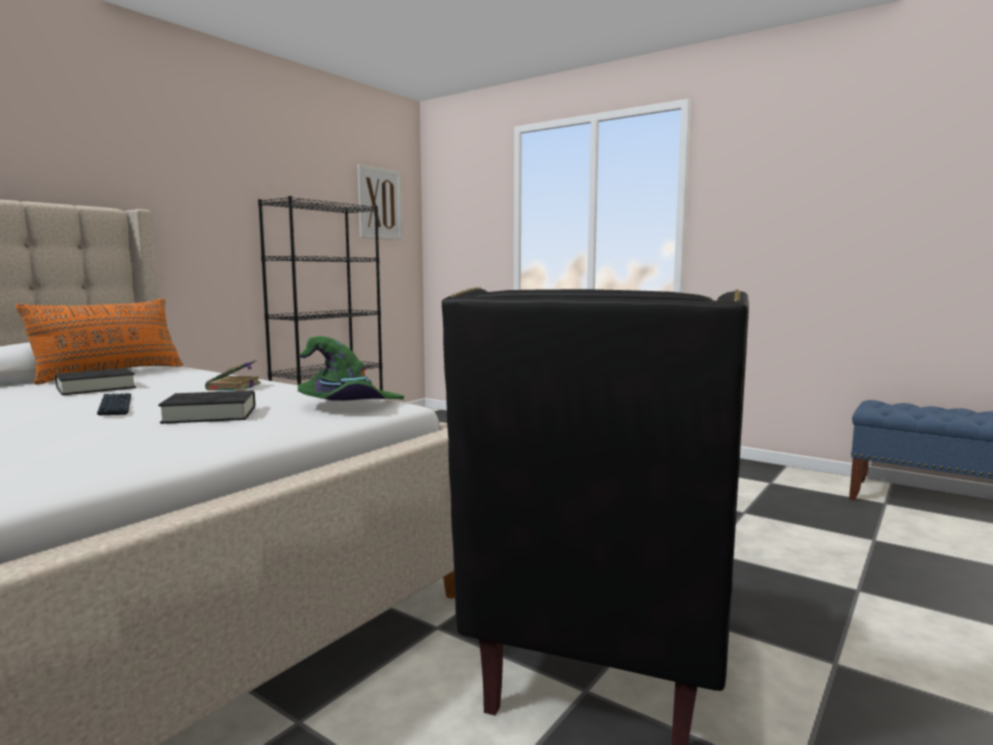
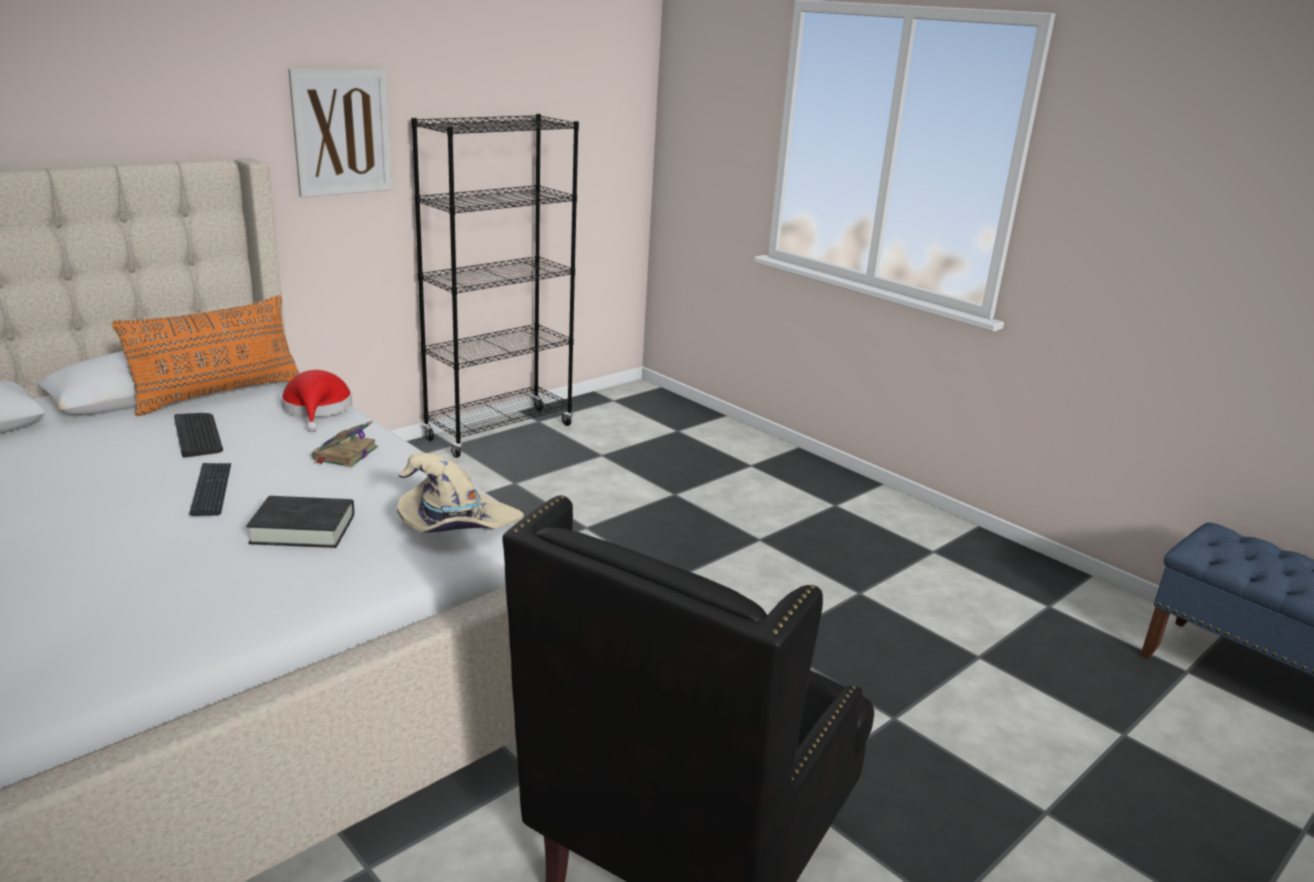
camera: 10 degrees right, 15 degrees up
black book [55,368,136,395] -> keyboard [174,413,223,458]
green hat [298,336,404,401] -> beige hat [397,453,524,532]
picture [357,165,403,240] -> picture moved to [288,69,391,197]
none -> red hat [281,370,352,432]

